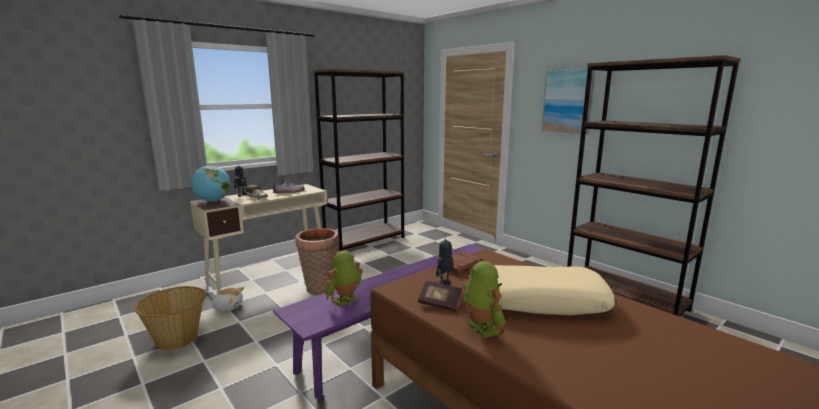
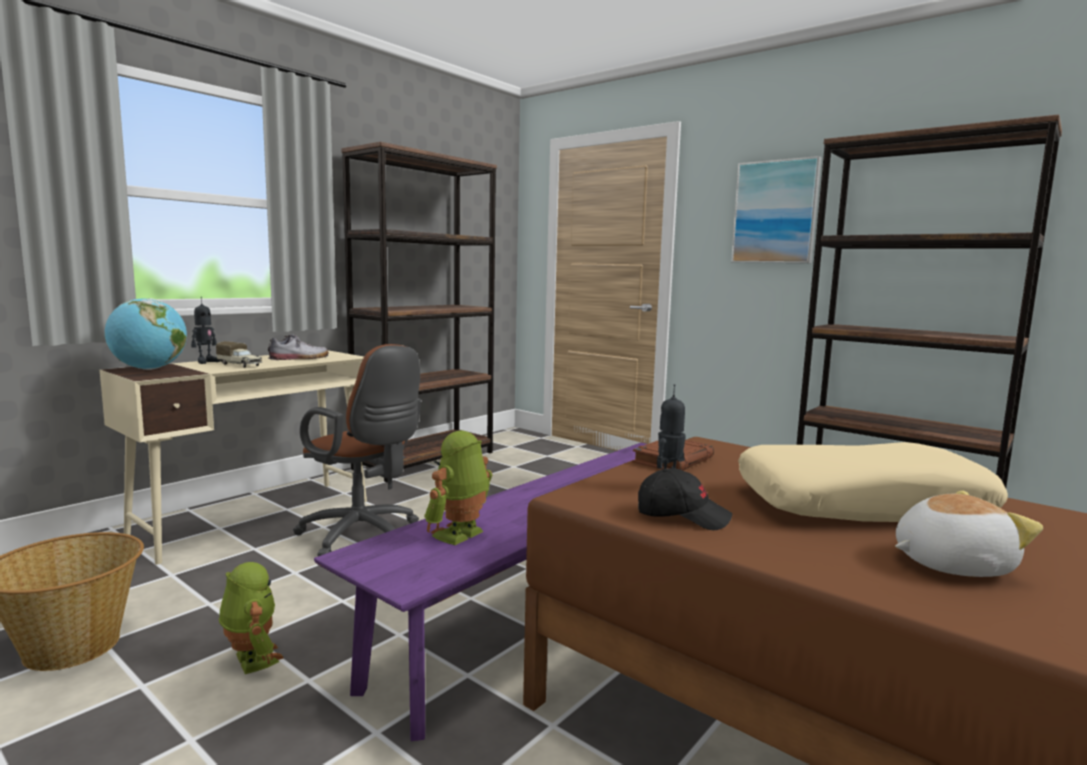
camera: 10 degrees left, 5 degrees down
plush toy [210,287,244,311] -> plush toy moved to [895,491,1043,577]
basket [295,228,340,295] -> brown office chair [293,344,421,556]
book [418,281,462,312] -> black cap [638,468,732,530]
toy robot [464,261,506,338] -> toy robot moved to [219,562,284,674]

